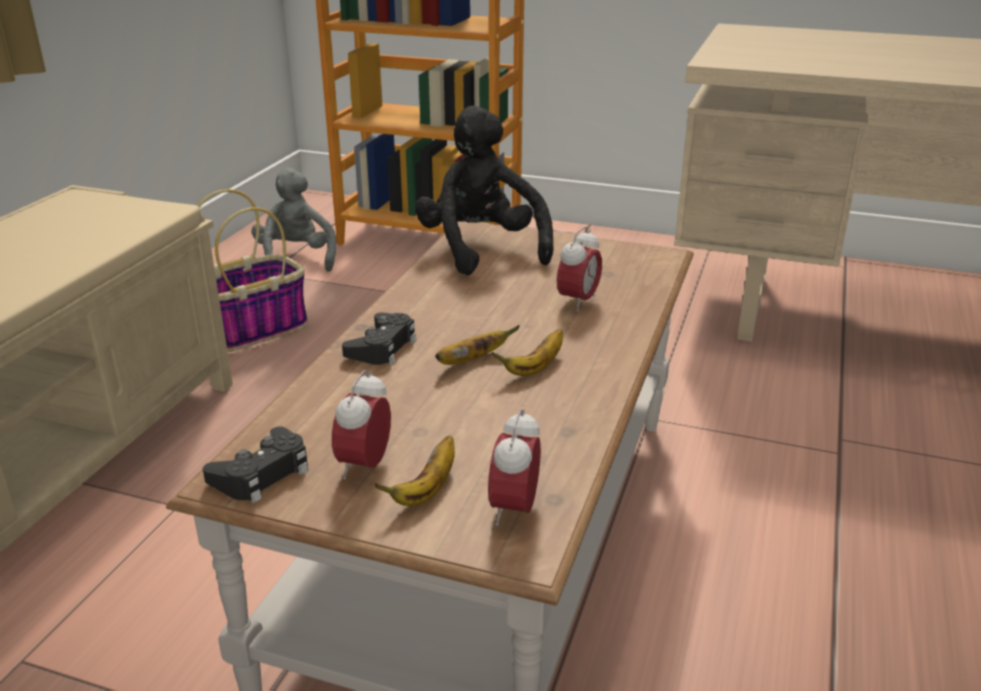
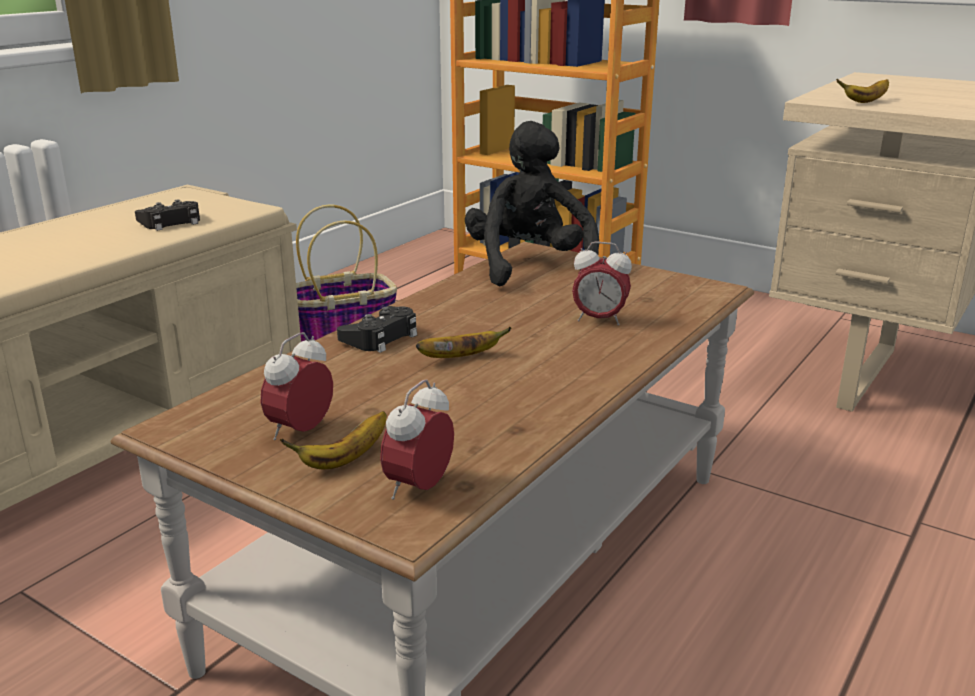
camera: 15 degrees right, 5 degrees down
black game controller [203,426,309,503] -> black game controller moved to [135,200,200,231]
grey plush toy [251,168,337,272] -> none
banana [491,329,563,376] -> banana moved to [836,79,889,103]
alarm clock [557,227,602,311] -> alarm clock turned 60 degrees clockwise [572,241,632,326]

